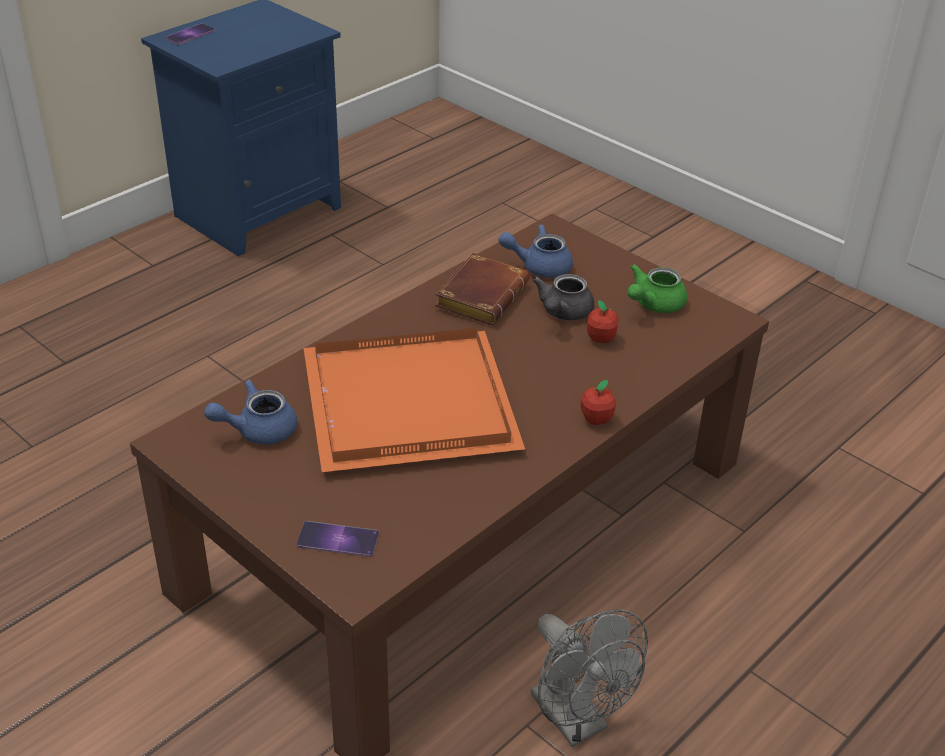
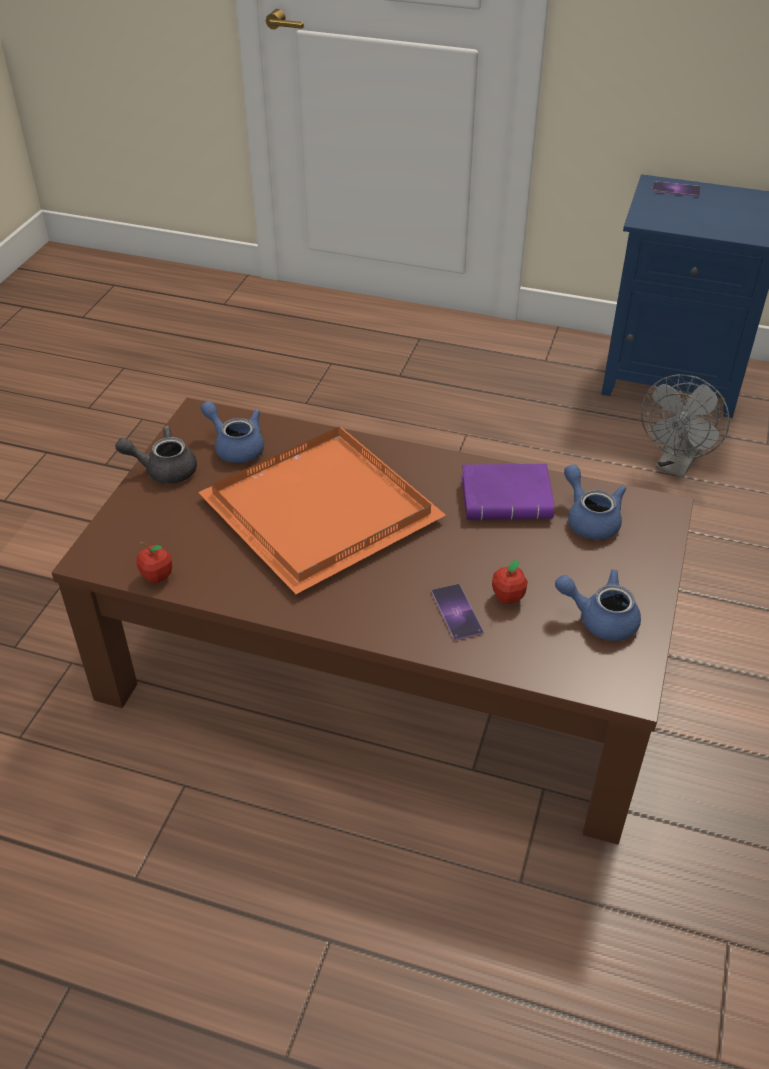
camera: 65 degrees right, 5 degrees up
phone [296,521,379,557] -> phone moved to [431,584,484,640]
brown book [435,253,529,325] -> purple book [461,464,555,520]
grey fan [531,609,648,747] -> grey fan moved to [641,374,730,478]
grey teapot [533,274,594,320] -> grey teapot moved to [115,426,197,484]
apple [581,380,616,425] -> apple moved to [136,542,172,583]
green teapot [627,264,687,313] -> blue teapot [555,569,641,641]

